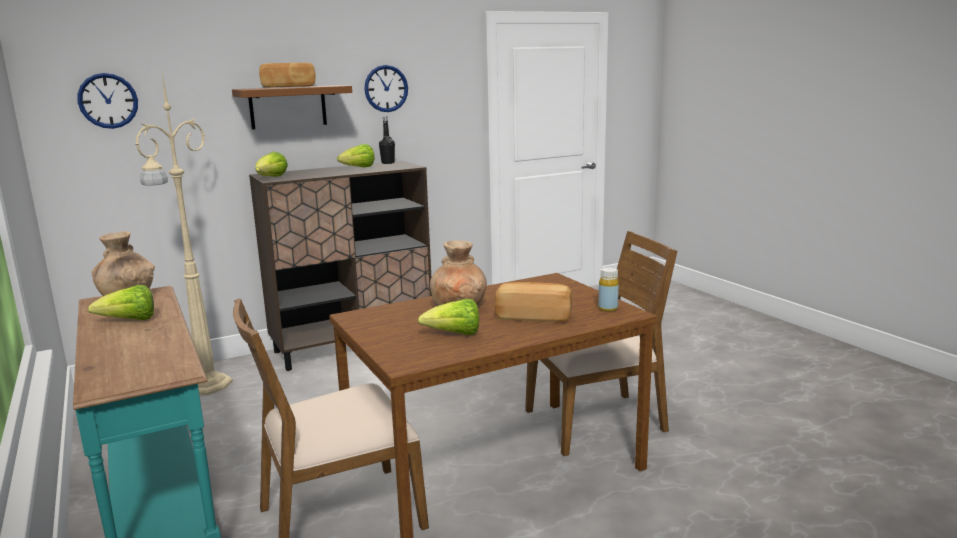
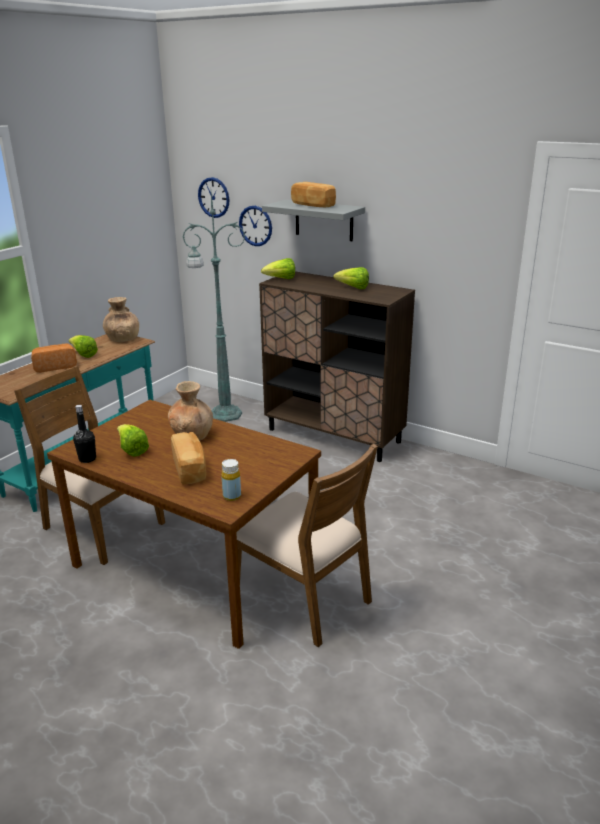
camera: 60 degrees right, 10 degrees up
beige floor lamp [135,74,233,395] -> green floor lamp [183,193,245,422]
brown shelf [232,85,352,129] -> grey shelf [262,200,365,241]
wall clock [364,65,408,112] -> wall clock moved to [239,206,272,246]
black bottle [379,117,395,164] -> black bottle moved to [73,405,96,463]
none -> bread [31,344,77,373]

